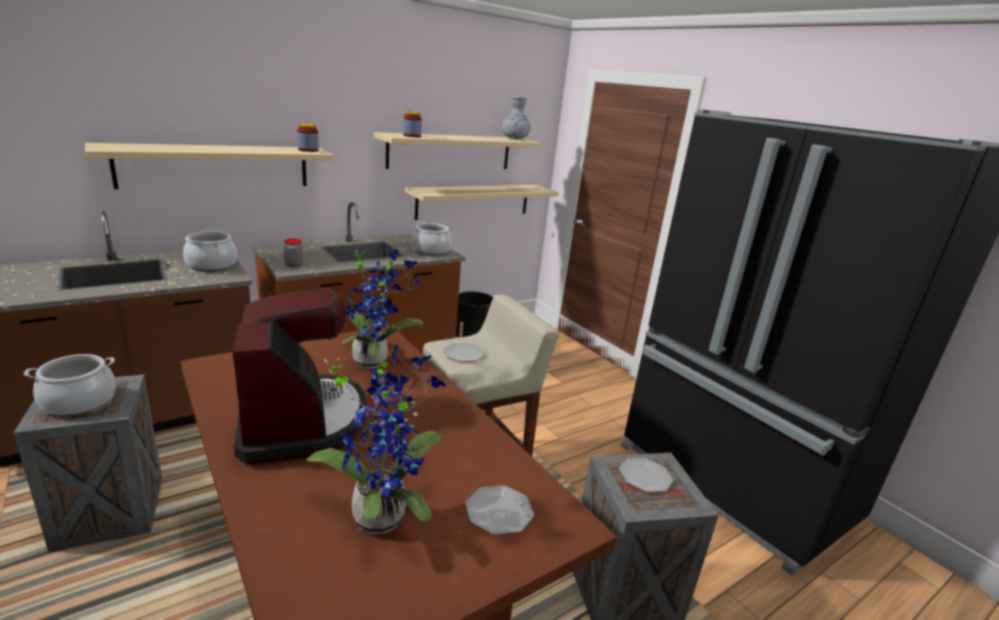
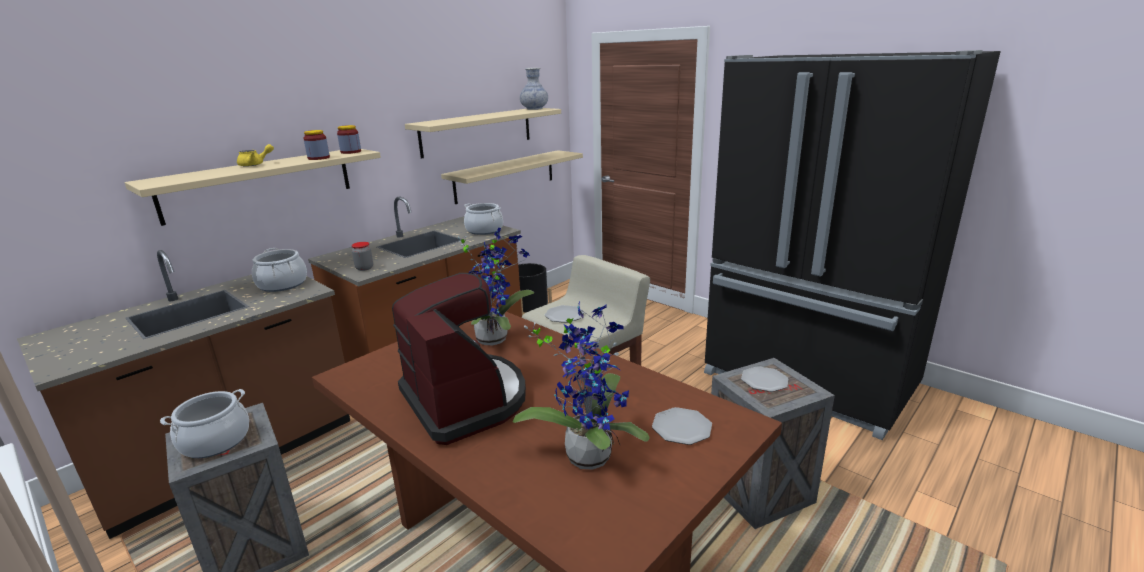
camera: 10 degrees left, 0 degrees up
jar [403,112,422,137] -> jar moved to [303,130,330,160]
none -> yellow teapot [237,144,274,167]

